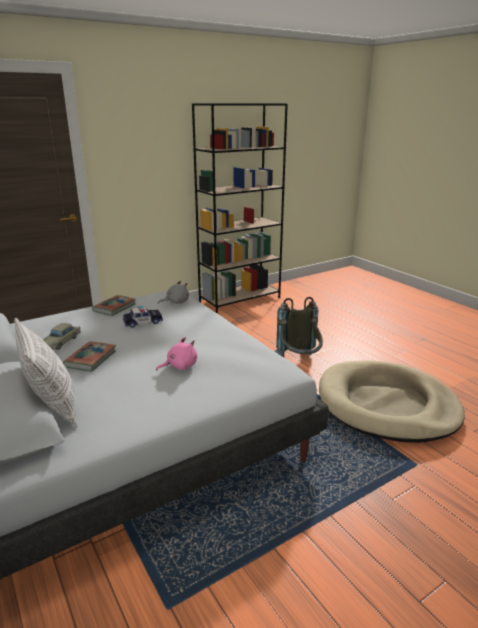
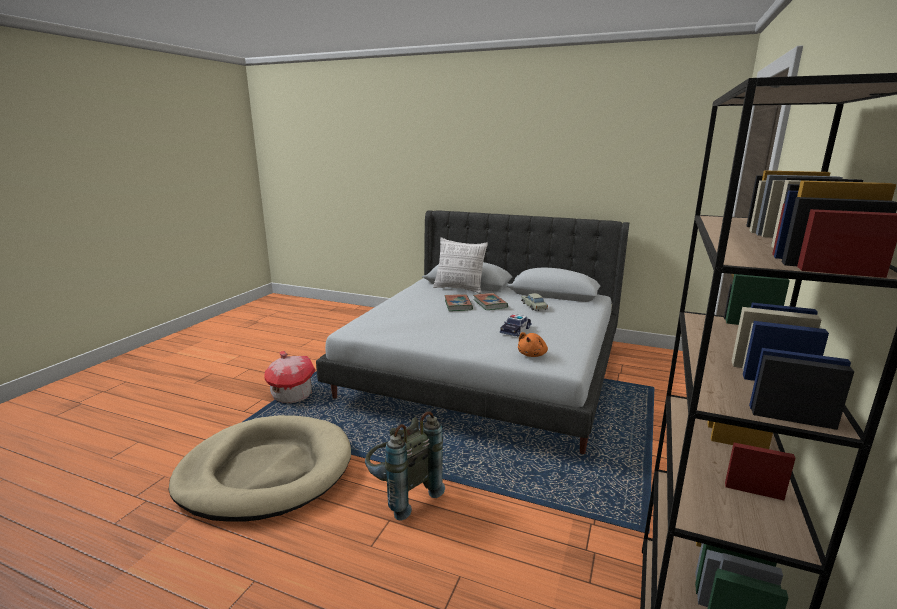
camera: 145 degrees right, 5 degrees down
book [92,295,136,316] -> book moved to [444,294,473,311]
pink plush toy [156,337,197,370] -> none
grey plush toy [158,280,189,304] -> orange plush toy [518,332,548,357]
none -> toy house [265,351,316,403]

